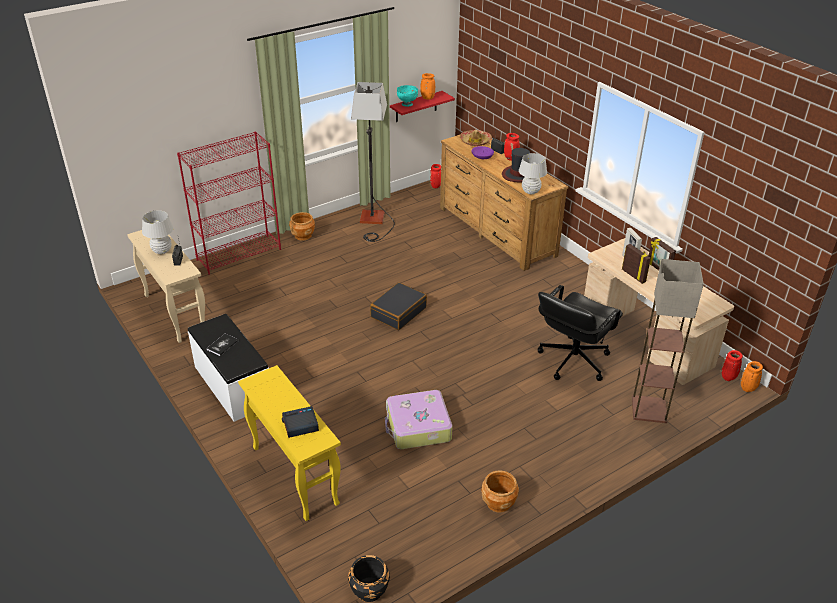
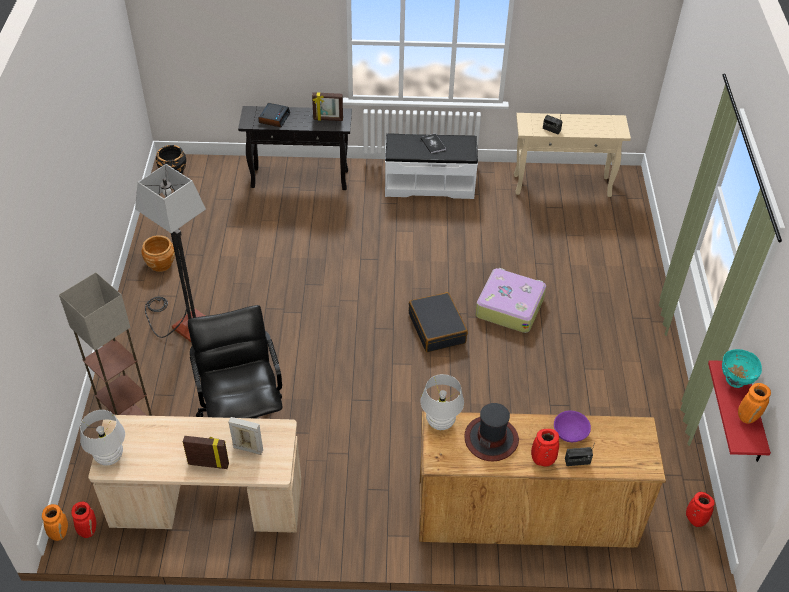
camera: 125 degrees right, 10 degrees up
white table lamp [142,210,174,254] -> white table lamp moved to [80,410,125,465]
red bookcase [177,132,281,275] -> none
yellow console table [238,365,341,521] -> black console table [238,106,352,190]
brown planter [289,212,315,240] -> none
floor lamp [351,82,395,242] -> floor lamp moved to [135,164,206,342]
suitcase [385,390,453,449] -> suitcase moved to [475,268,546,333]
hat [460,130,492,146] -> none
picture frame [622,244,651,284] -> picture frame moved to [312,92,343,121]

